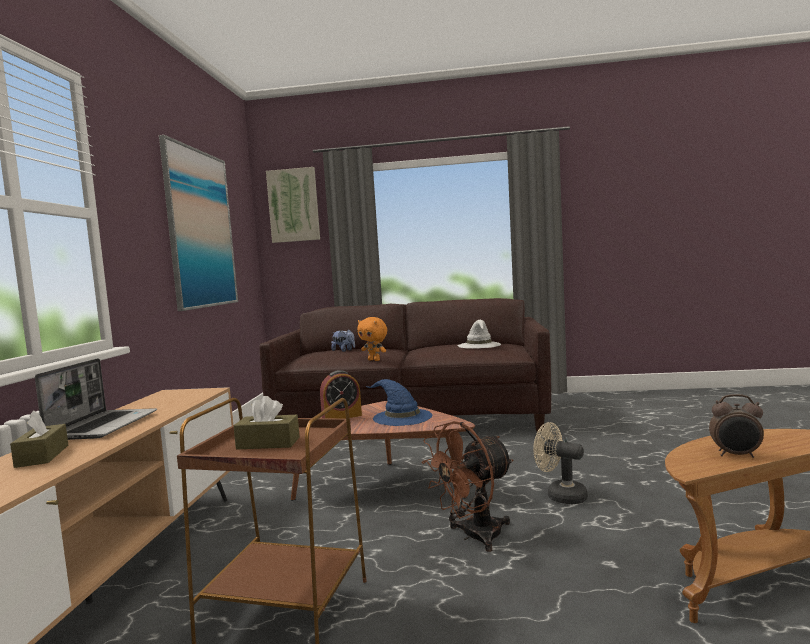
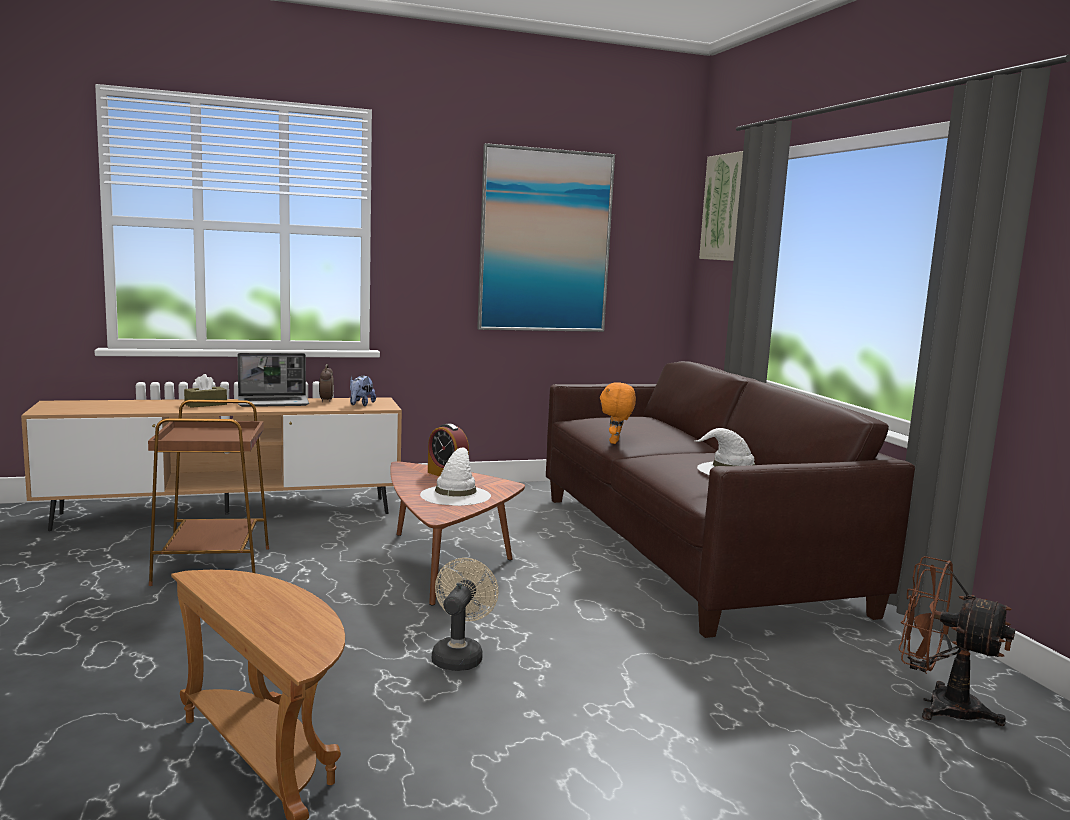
camera: 65 degrees right, 5 degrees up
brown tissue box [234,396,300,449] -> none
plush toy [331,329,355,352] -> plush toy moved to [350,376,376,406]
blue hat [366,379,432,426] -> white hat [420,447,491,506]
brown fan [421,421,513,552] -> brown fan moved to [899,556,1015,726]
alarm clock [709,394,764,458] -> alarm clock moved to [319,364,334,402]

